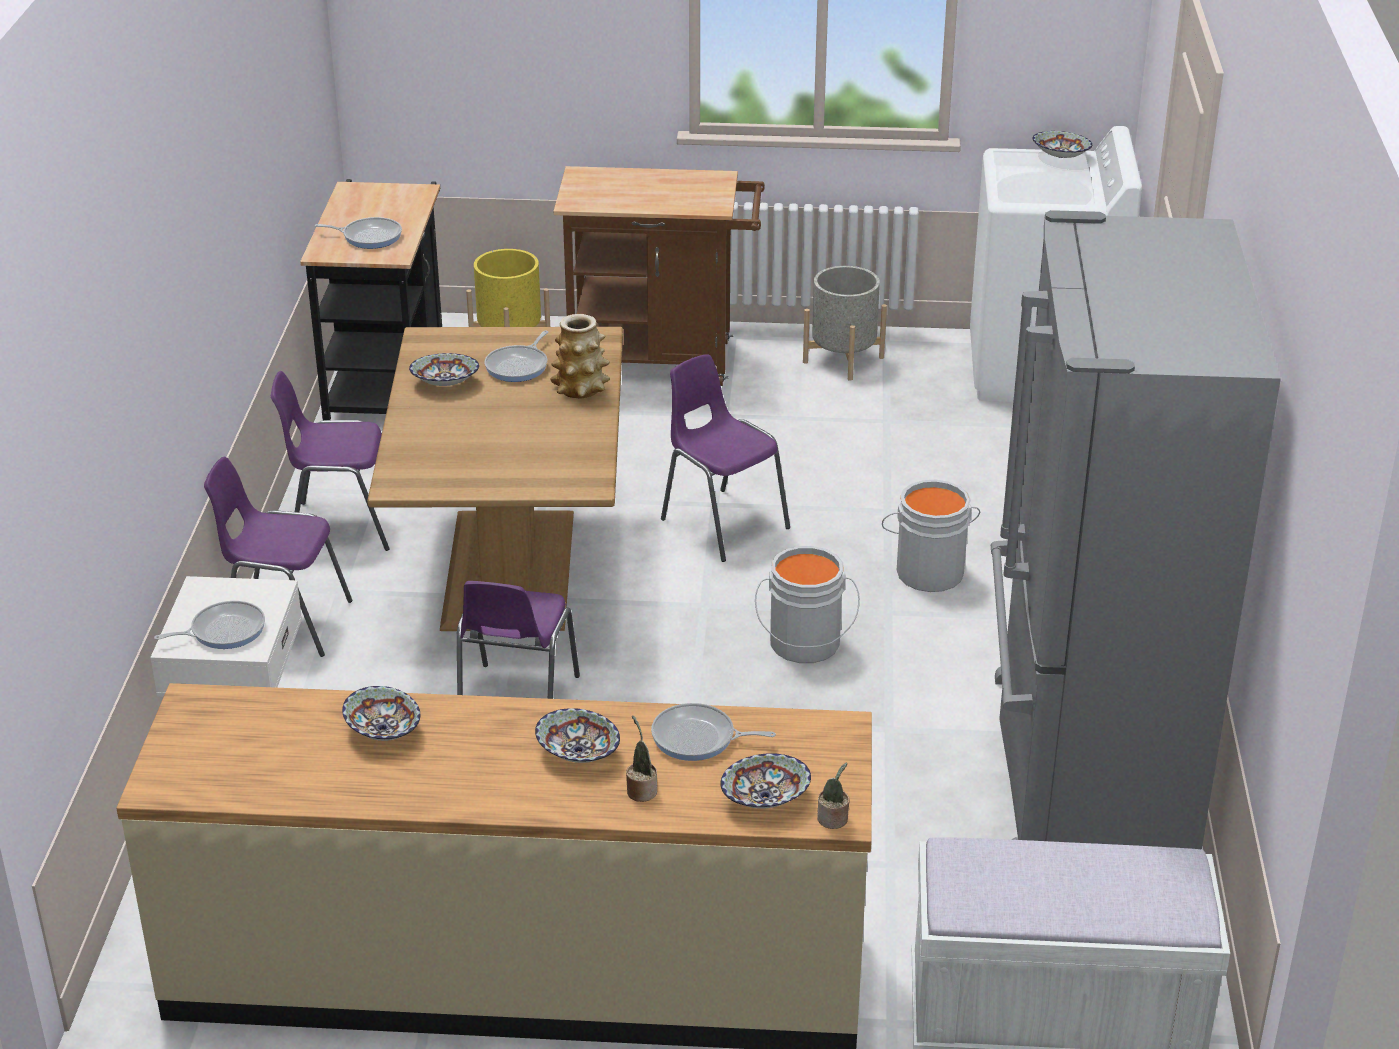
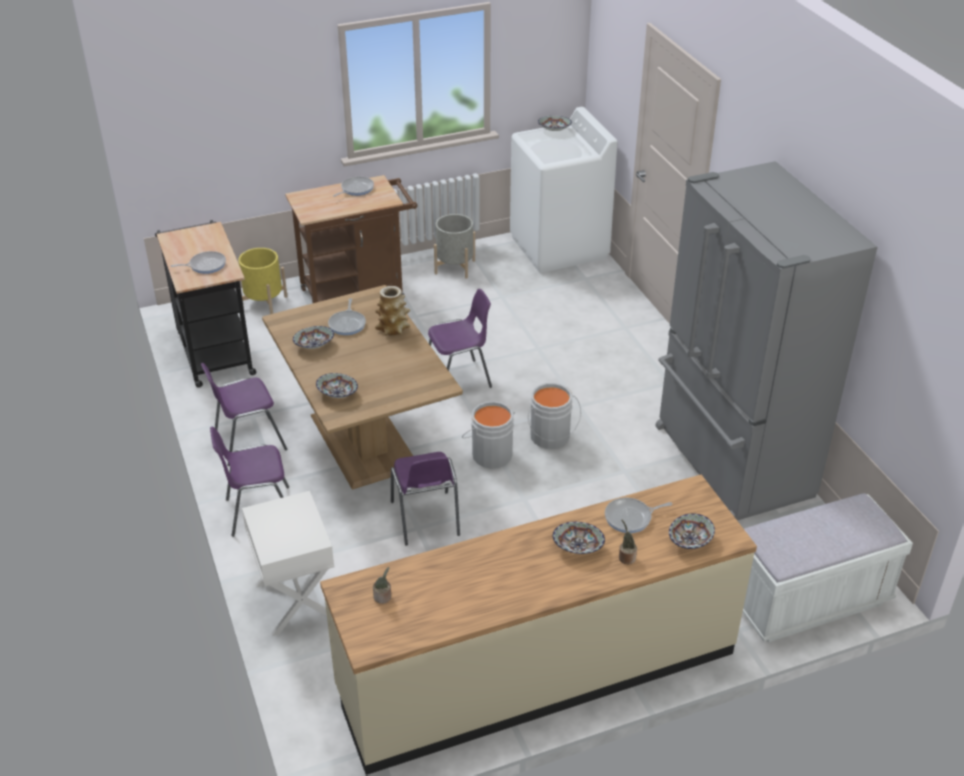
camera: 25 degrees left, 5 degrees up
frying pan [154,601,265,649] -> frying pan moved to [333,176,374,197]
bowl [342,686,420,741] -> bowl moved to [316,373,358,398]
purple chair [661,354,790,562] -> purple chair turned 135 degrees clockwise [428,289,492,388]
potted plant [817,762,850,829] -> potted plant moved to [373,567,391,604]
grey bucket [882,480,980,592] -> grey bucket moved to [462,401,515,469]

